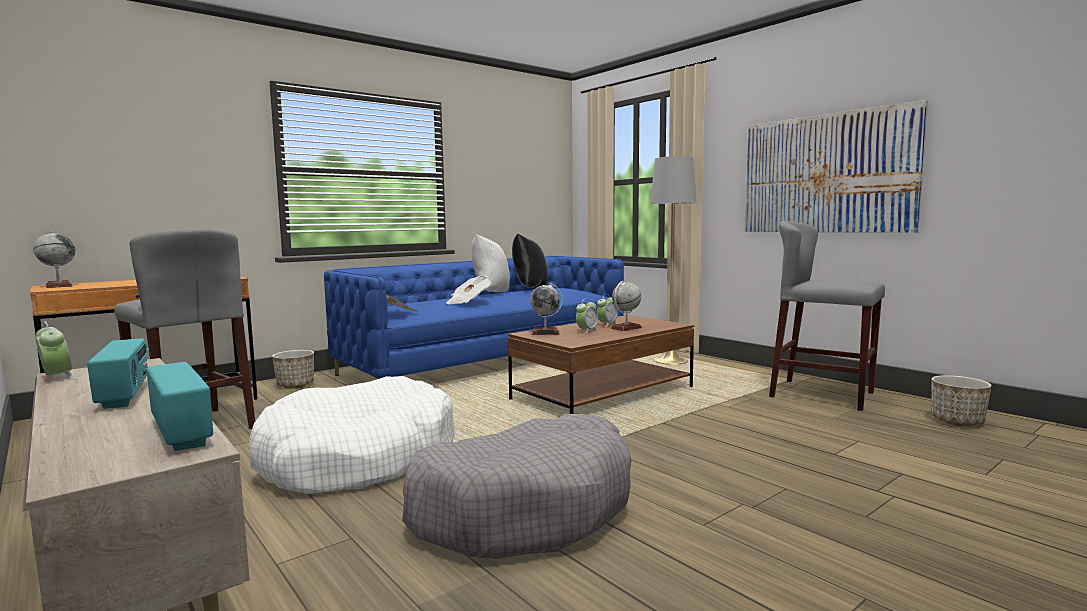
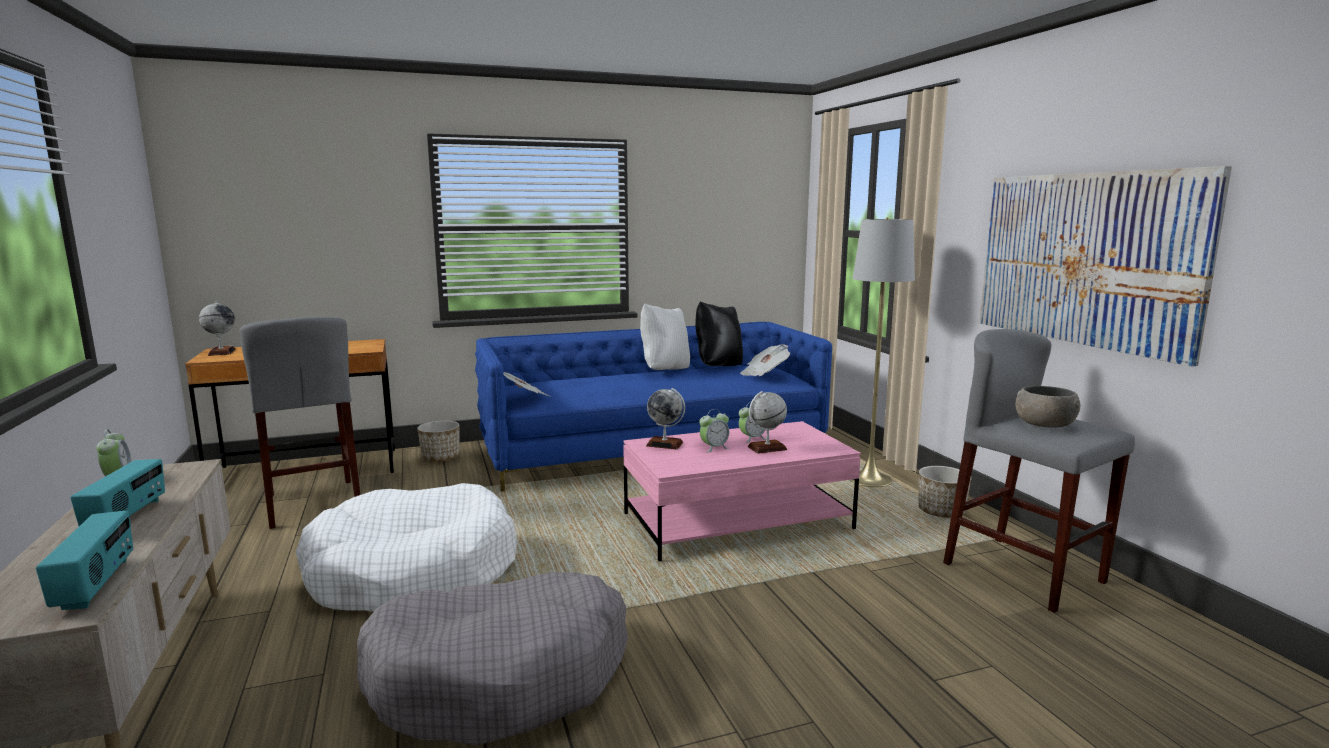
camera: 20 degrees right, 5 degrees up
newspaper [446,275,491,304] -> newspaper moved to [740,344,790,376]
brown coffee table [508,315,694,414] -> pink coffee table [623,421,861,561]
planter [932,375,992,426] -> planter moved to [918,466,971,518]
none -> grey bowl [1015,386,1080,428]

